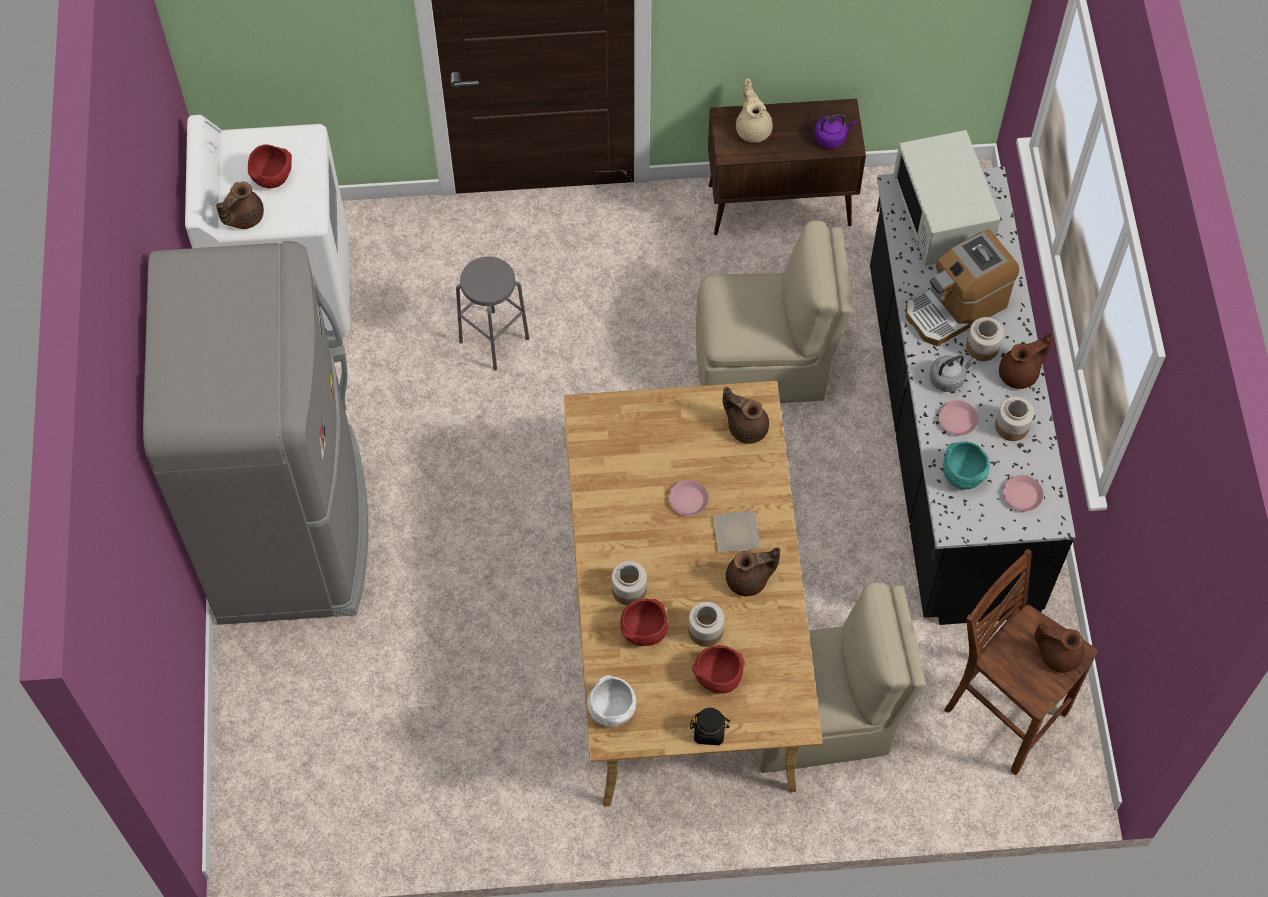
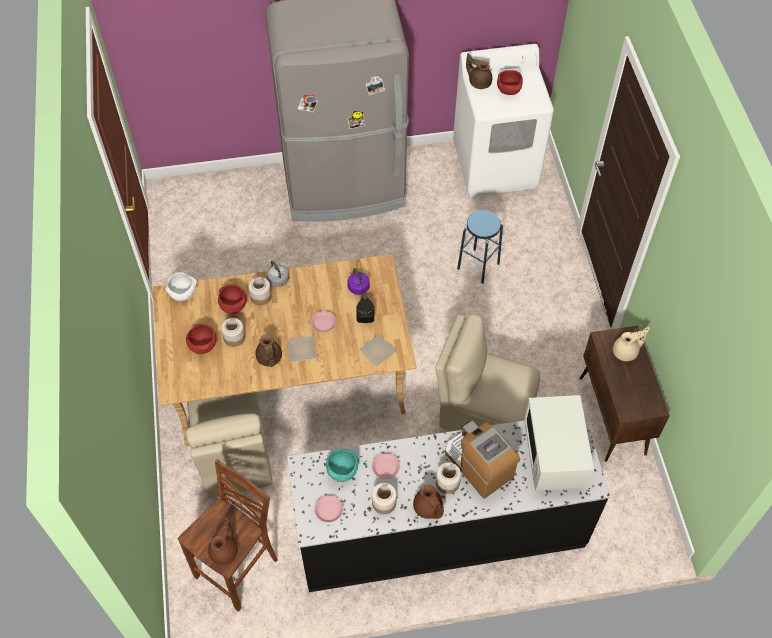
camera: 85 degrees right, 5 degrees down
grey stool [456,256,529,371] -> blue stool [457,210,503,284]
black jar [690,708,730,745] -> black jar moved to [357,297,374,323]
beige chair [696,221,853,403] -> beige chair turned 120 degrees clockwise [435,314,541,431]
brown teapot [723,387,769,444] -> plate [359,334,396,366]
purple kettle [814,114,857,149] -> purple kettle moved to [347,268,370,295]
white microwave [893,130,1001,266] -> white microwave turned 75 degrees counterclockwise [524,395,594,491]
grey kettle [930,355,976,392] -> grey kettle moved to [267,261,289,287]

